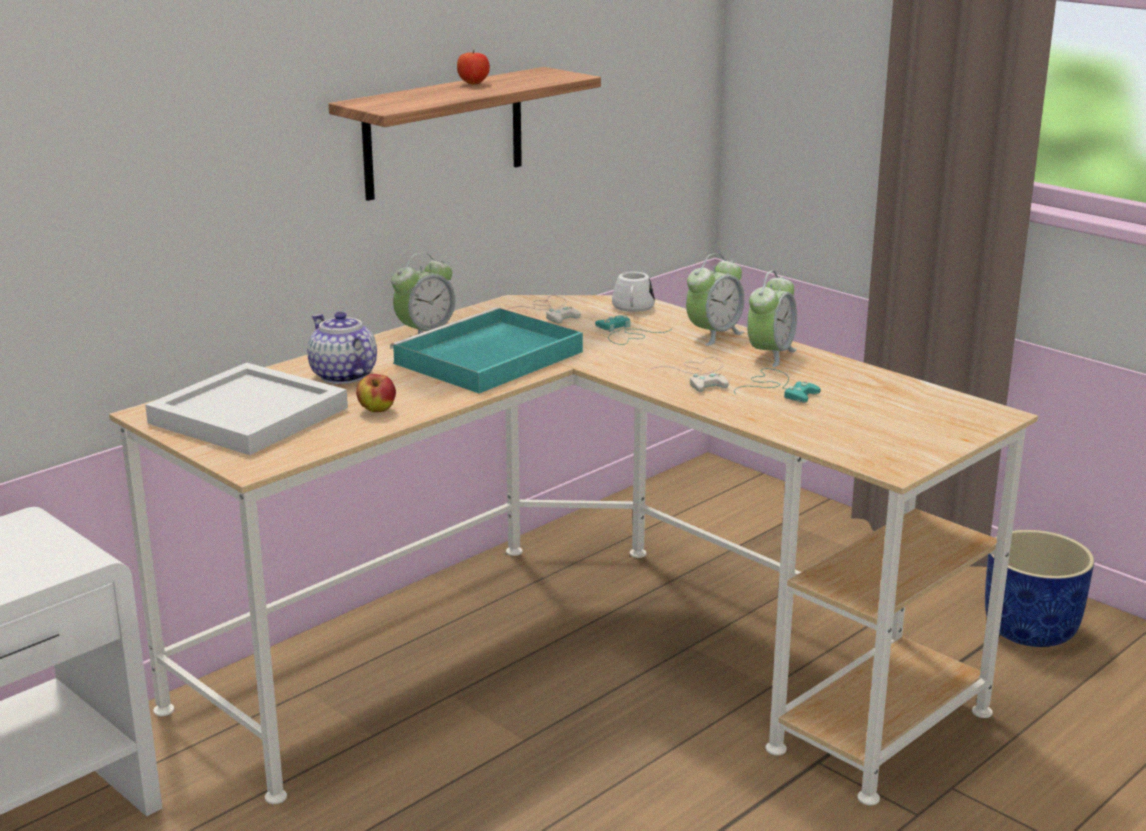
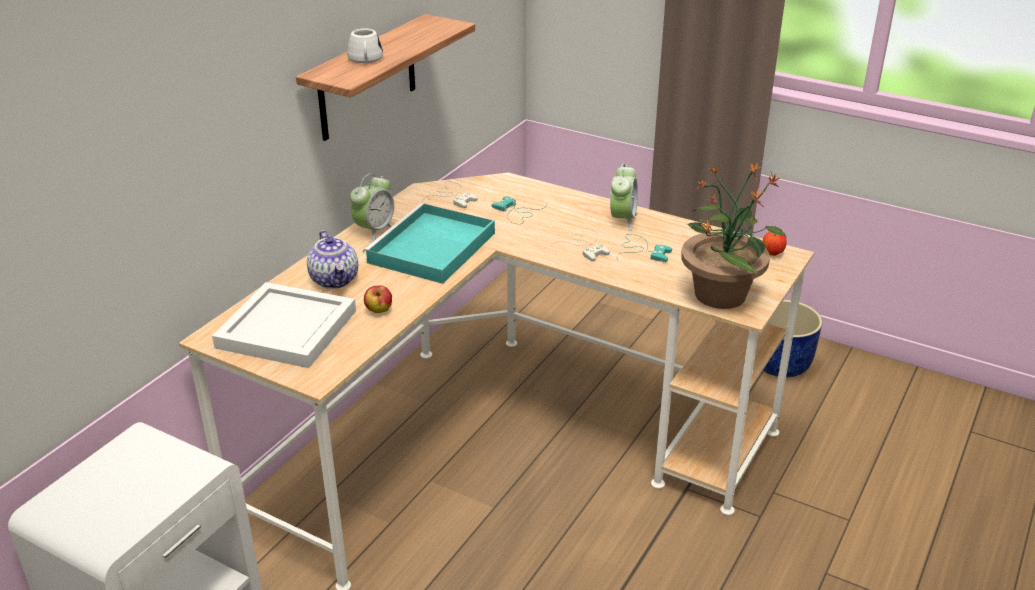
camera: 15 degrees left, 10 degrees up
teapot [307,311,377,384] -> teapot turned 150 degrees counterclockwise [307,230,358,289]
apple [457,50,490,85] -> apple moved to [763,232,787,256]
white mug [612,271,655,312] -> white mug moved to [347,28,383,63]
alarm clock [686,253,745,346] -> none
none -> potted plant [681,161,787,309]

